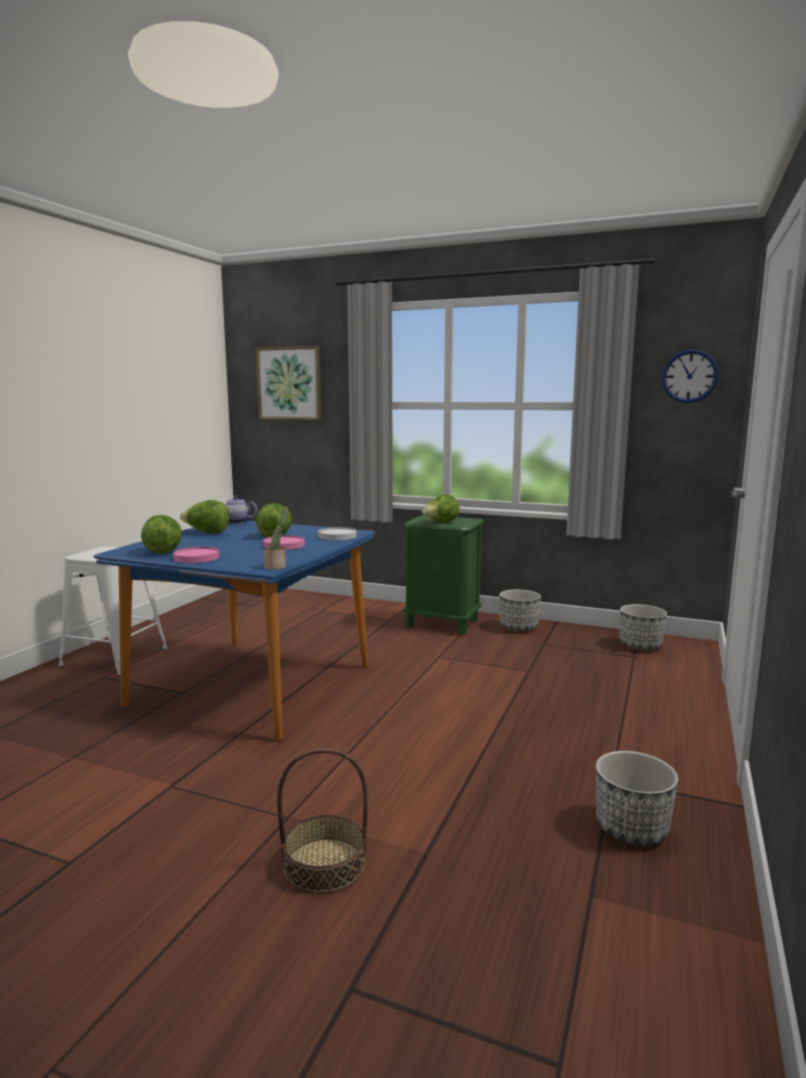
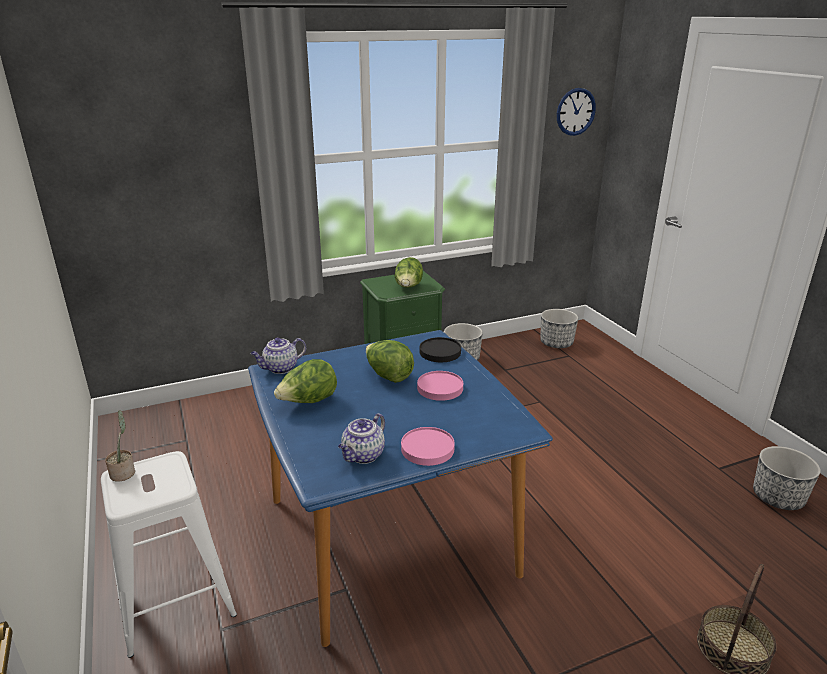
camera: 45 degrees left, 15 degrees up
lettuce [141,515,182,553] -> teapot [338,413,385,464]
picture [256,346,321,420] -> none
potted plant [264,506,288,570] -> potted plant moved to [105,410,135,482]
white plate [318,527,356,540] -> black plate [420,337,461,362]

